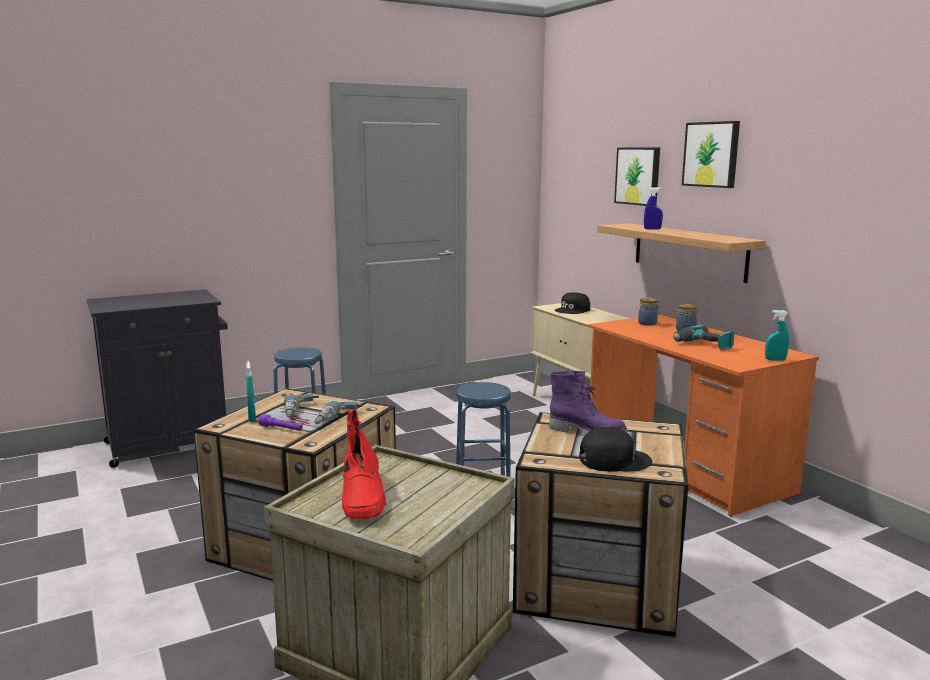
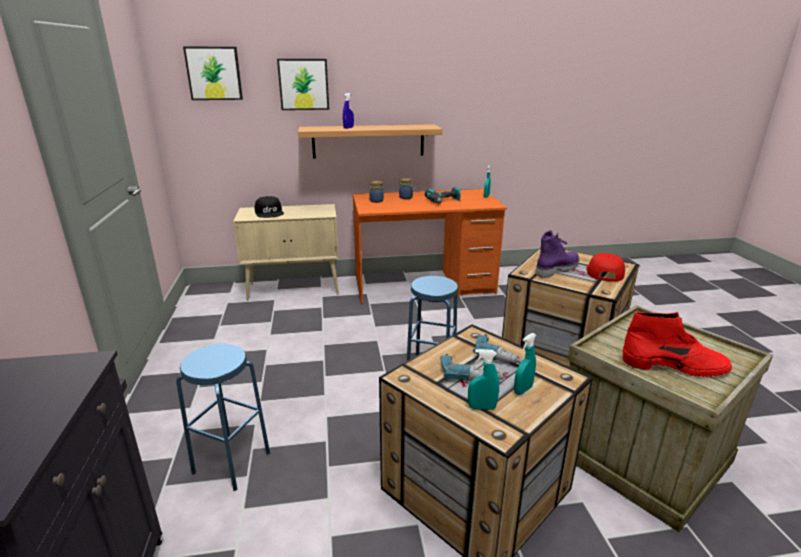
camera: 70 degrees left, 10 degrees up
purple flashlight [259,414,303,431] -> turquoise spray bottle [514,333,536,395]
black cap [579,427,652,472] -> red cap [586,253,625,281]
picture [682,121,740,188] -> picture moved to [183,46,243,100]

